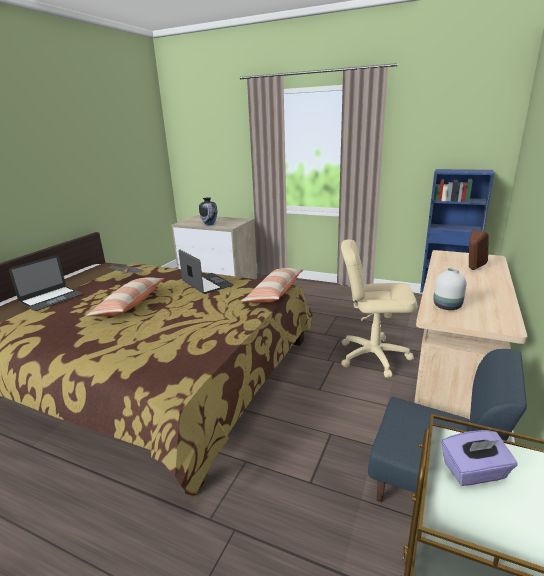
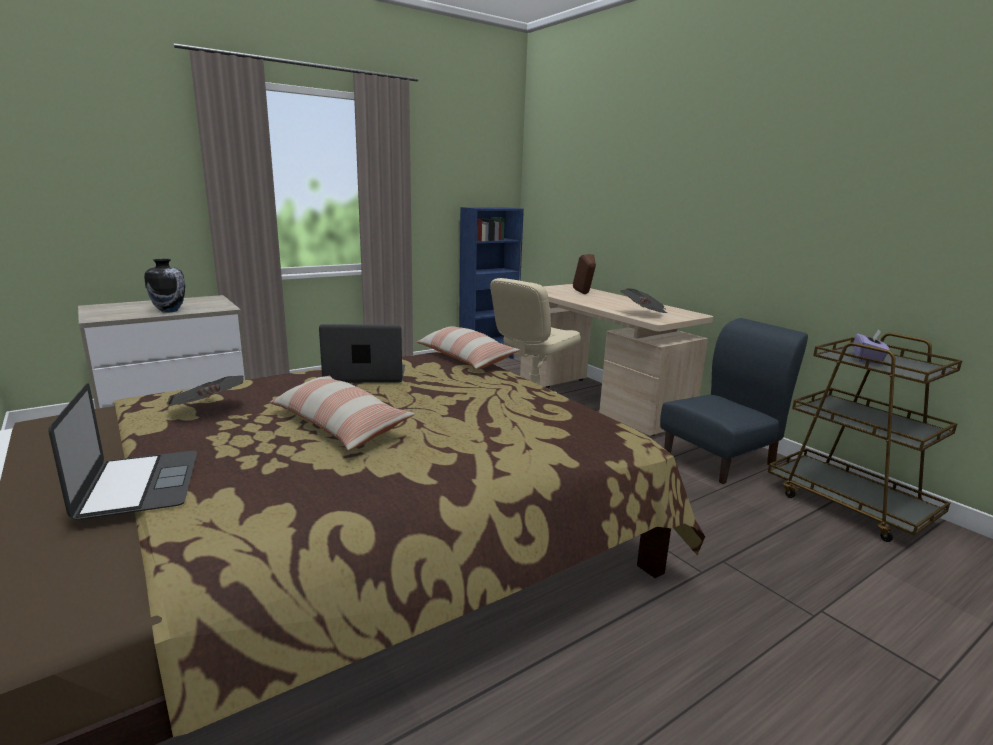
camera: 60 degrees left, 5 degrees down
white vase [433,268,467,310] -> newspaper [620,288,667,313]

